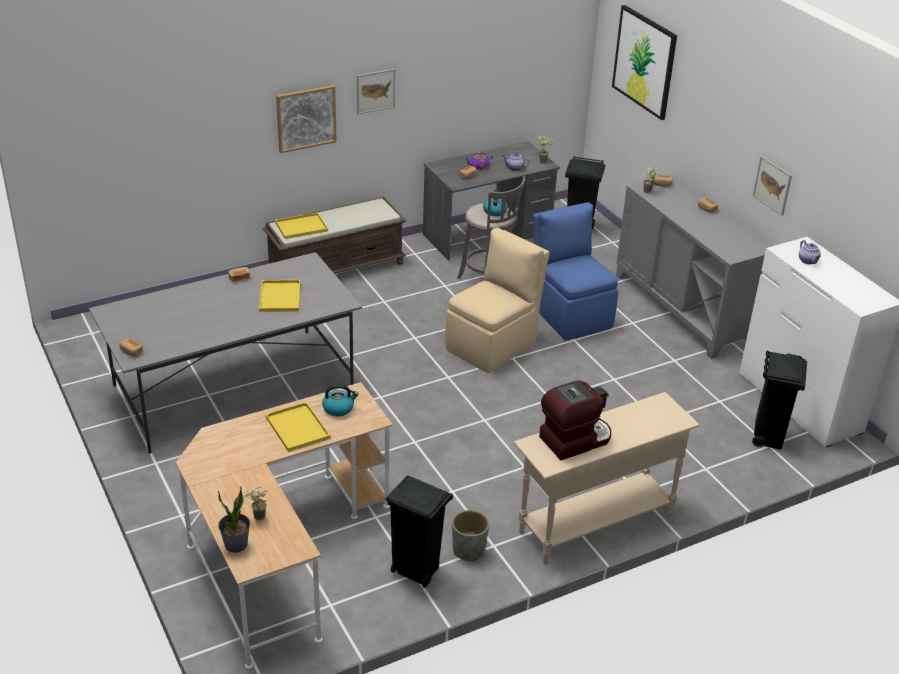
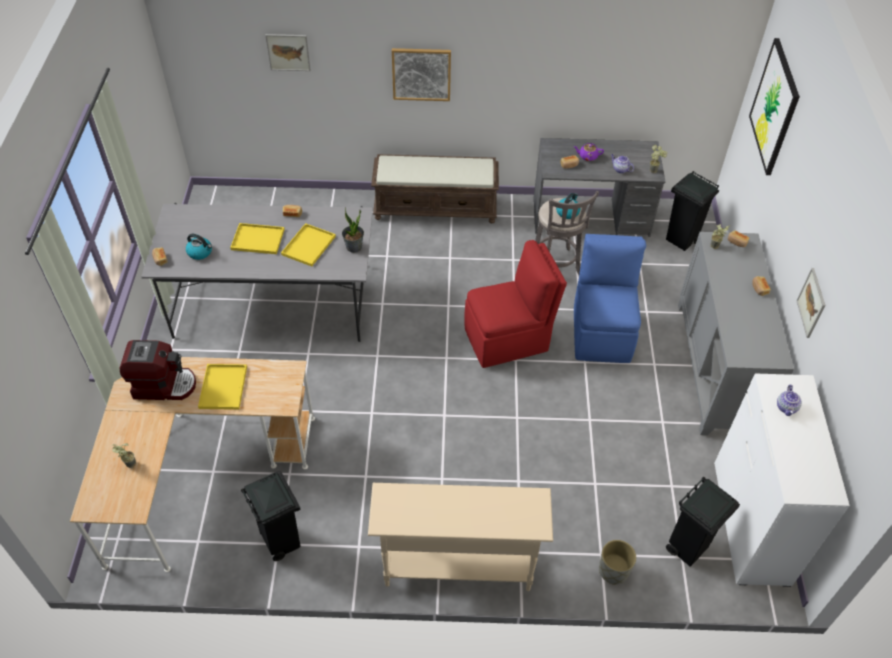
camera: 30 degrees right, 15 degrees up
potted plant [218,487,250,553] -> potted plant moved to [342,208,364,253]
yellow tray [275,212,328,239] -> yellow tray moved to [230,223,285,254]
kettle [322,384,359,416] -> kettle moved to [186,234,212,260]
picture [357,69,395,114] -> picture moved to [265,34,311,71]
beige chair [445,227,549,373] -> red chair [464,240,567,368]
grey planter [452,510,489,561] -> grey planter moved to [599,540,636,585]
coffee machine [539,380,611,460] -> coffee machine moved to [120,340,196,400]

